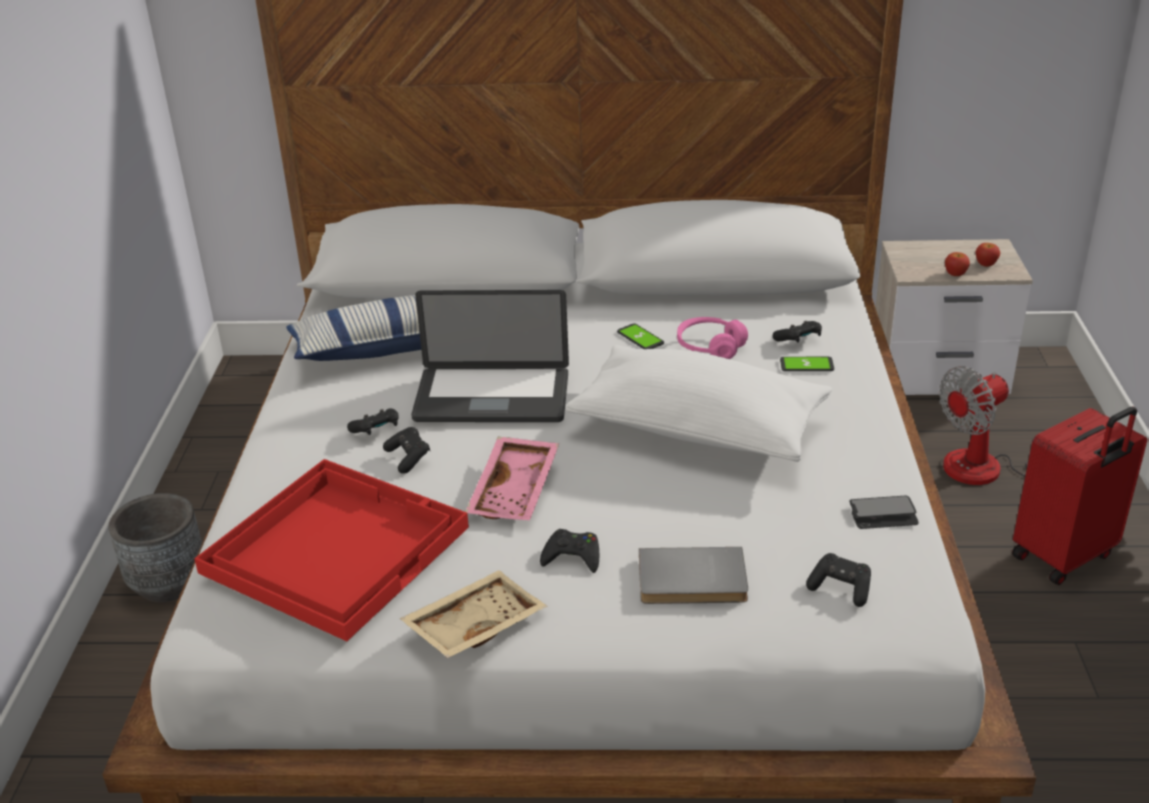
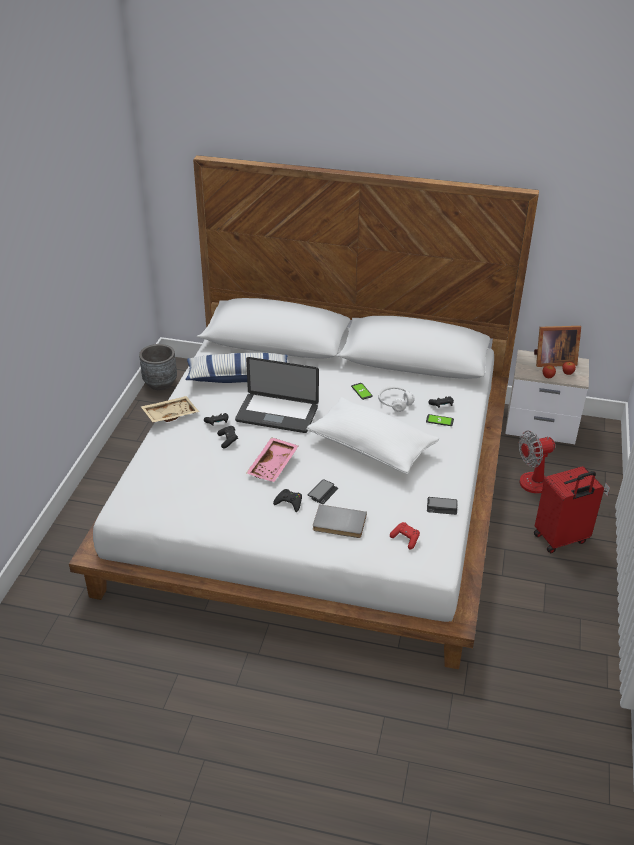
camera: 10 degrees right, 5 degrees up
grey planter [109,493,202,602] -> grey planter moved to [139,344,177,390]
red tray [194,459,469,641] -> none
beige tray [400,570,547,658] -> beige tray moved to [140,396,199,422]
pink headphones [677,317,748,359] -> white headphones [378,386,414,412]
black game controller [806,553,871,607] -> red game controller [390,522,420,549]
none -> phone [308,479,338,504]
none -> picture frame [534,326,581,367]

